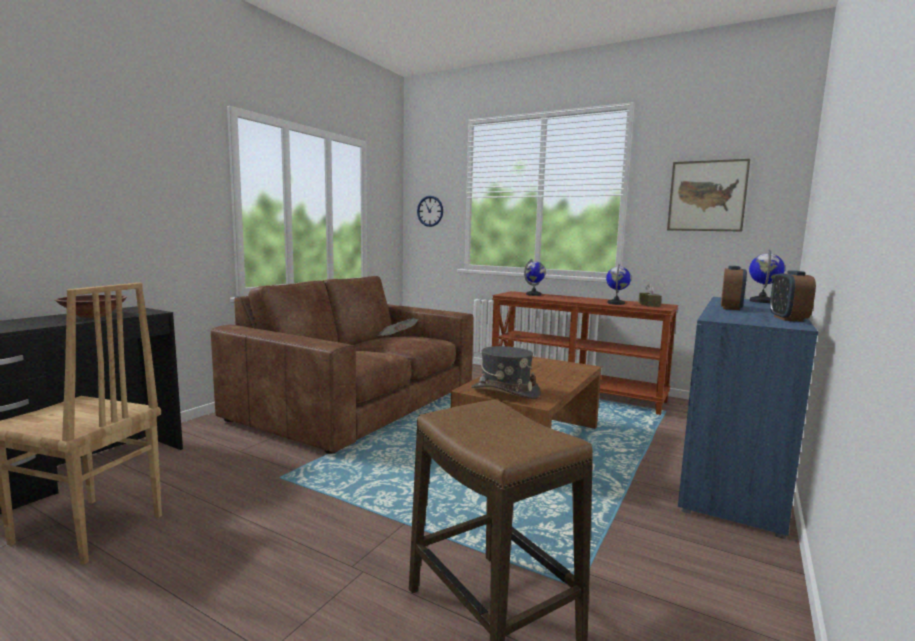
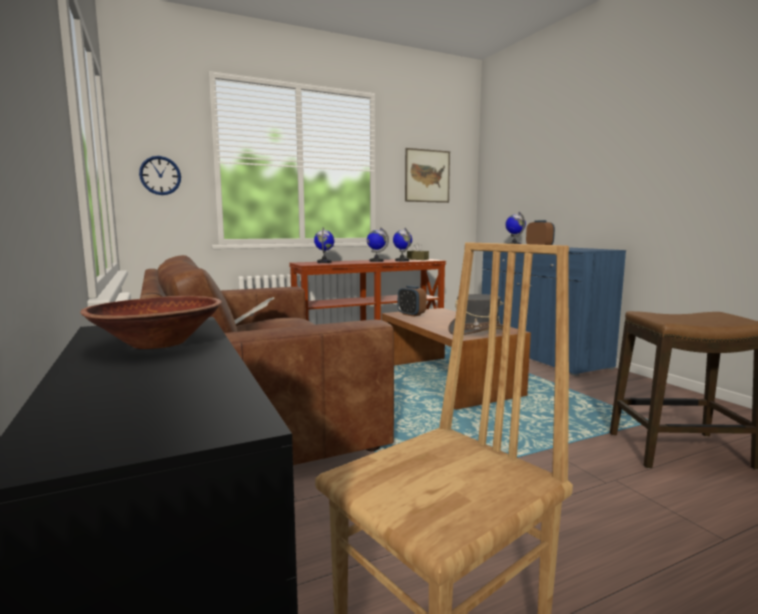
camera: 55 degrees left, 0 degrees up
alarm clock [770,270,816,322] -> alarm clock moved to [398,285,427,317]
none -> globe [367,228,389,262]

